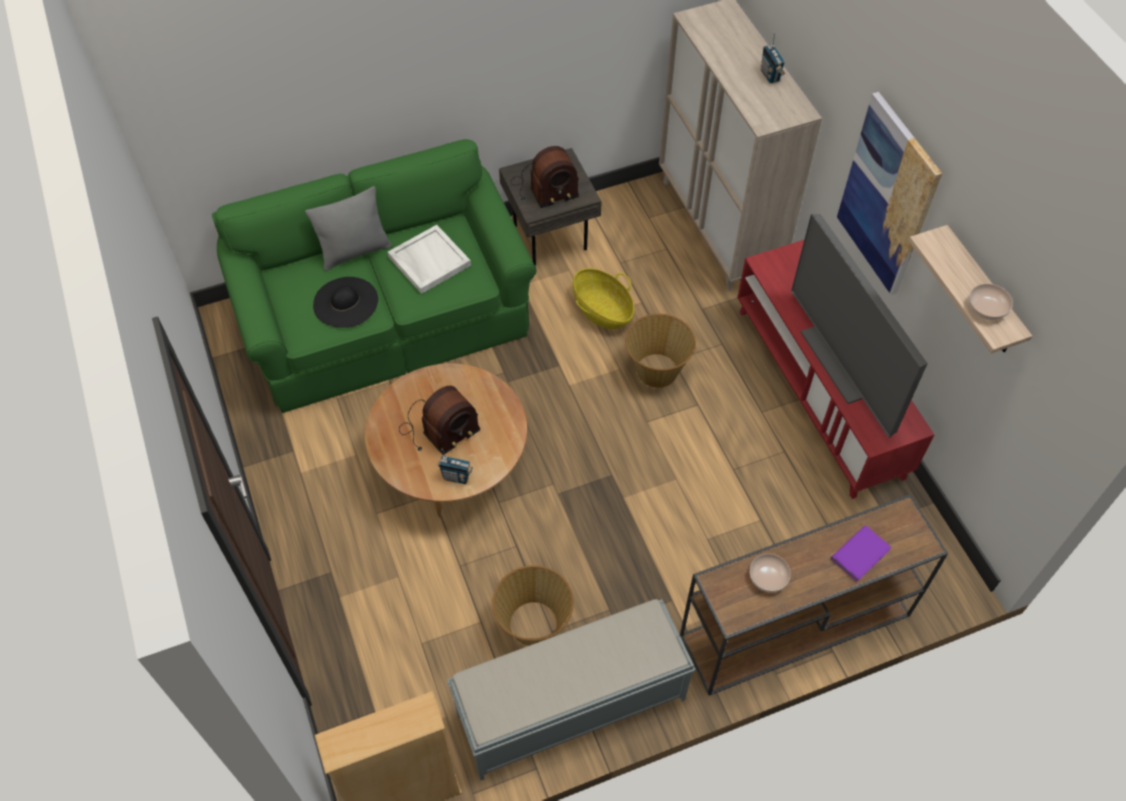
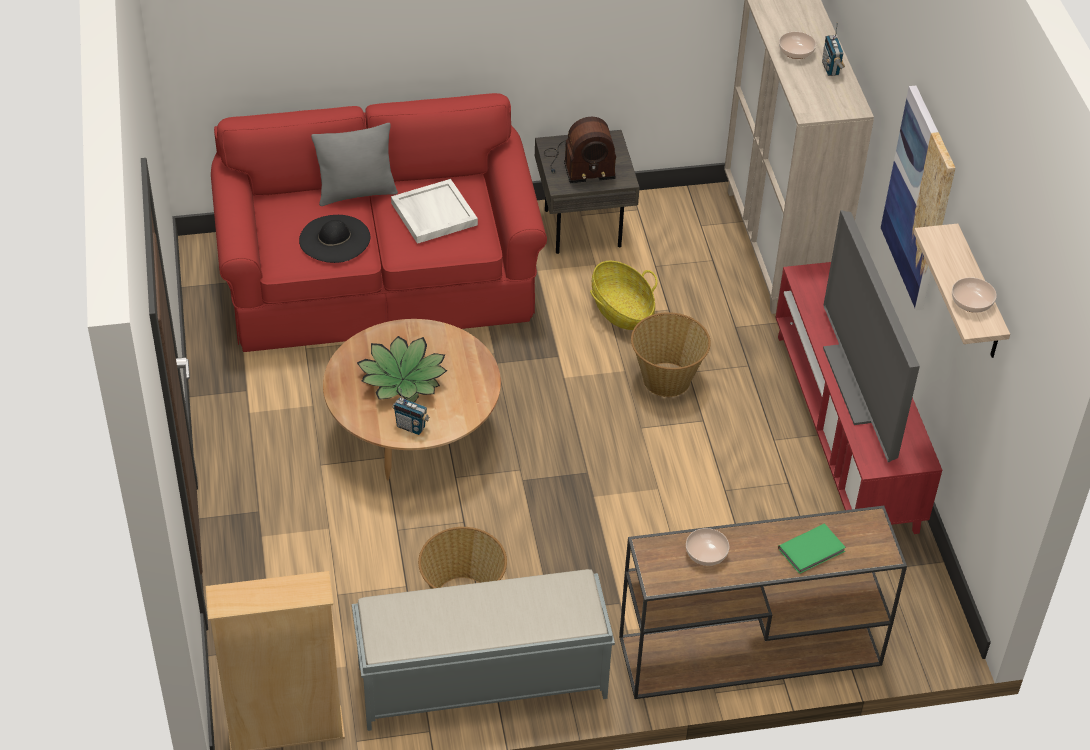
camera: 10 degrees right, 10 degrees down
green sofa [212,139,536,413] -> red sofa [211,93,547,352]
radio [399,386,480,455] -> potted plant [357,336,447,403]
purple book [831,525,891,582] -> green book [778,524,846,574]
none -> bowl [779,32,816,59]

